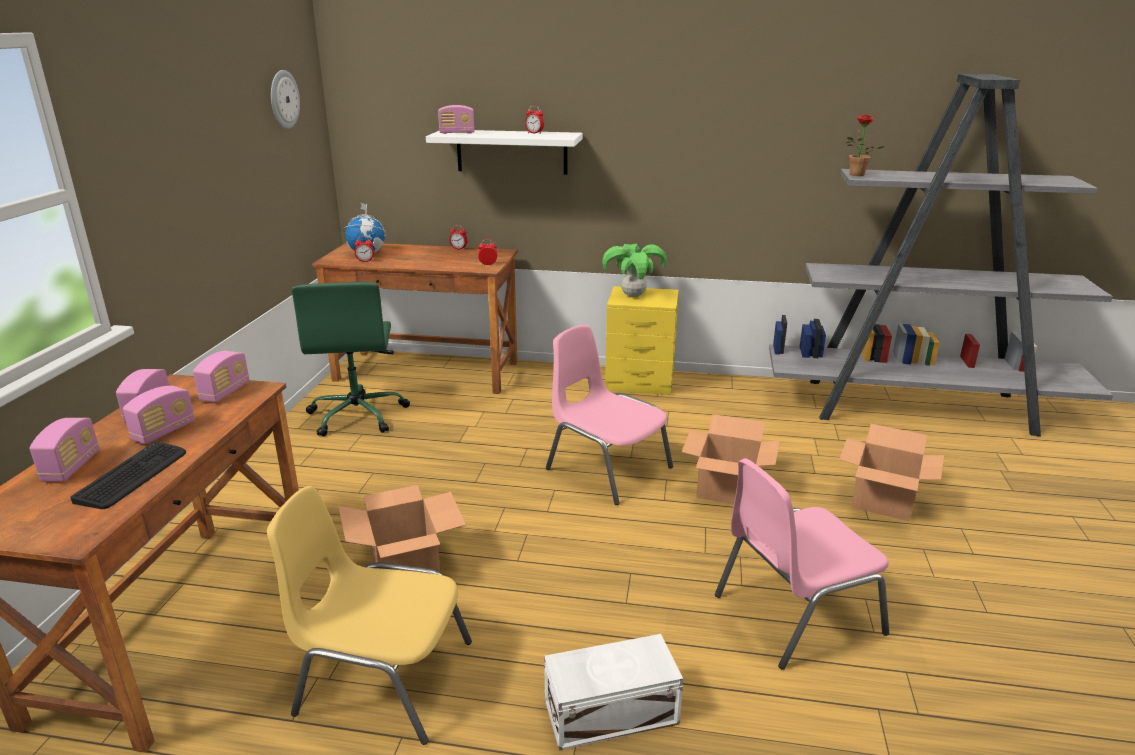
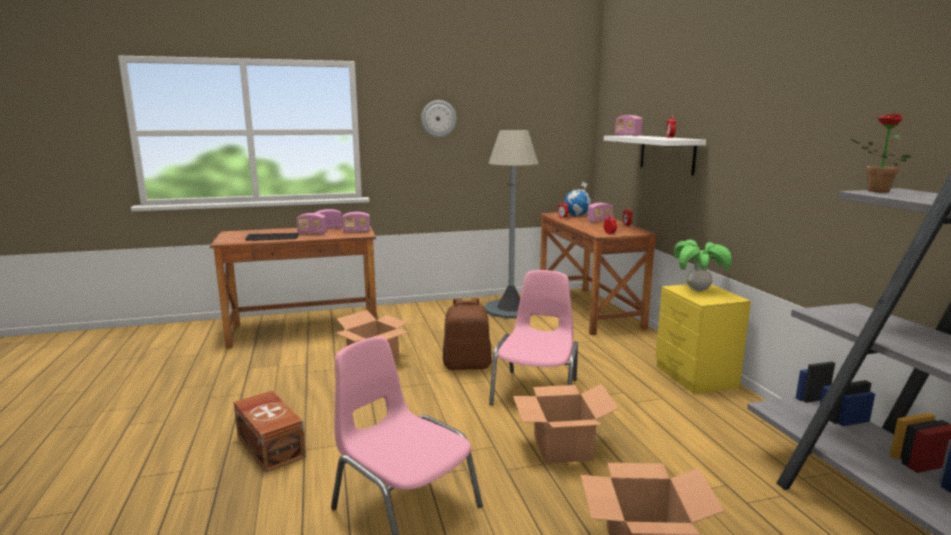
camera: 65 degrees right, 10 degrees down
radio [29,418,100,482] -> radio moved to [588,203,613,222]
yellow chair [267,486,472,745] -> none
wall clock [271,70,300,129] -> wall clock moved to [421,100,457,137]
green office chair [292,282,410,437] -> grey floor lamp [484,130,538,319]
white storage box [544,634,683,751] -> brown storage box [234,391,306,473]
none -> brown backpack [443,298,492,370]

